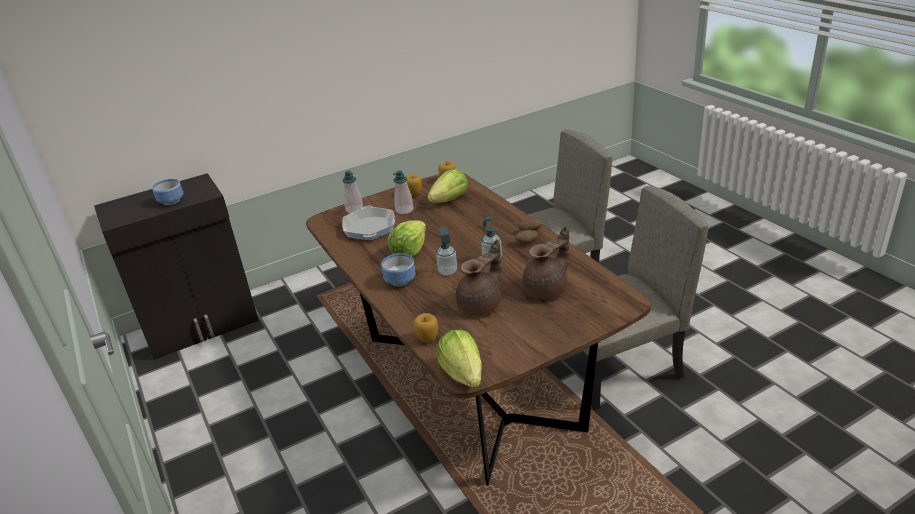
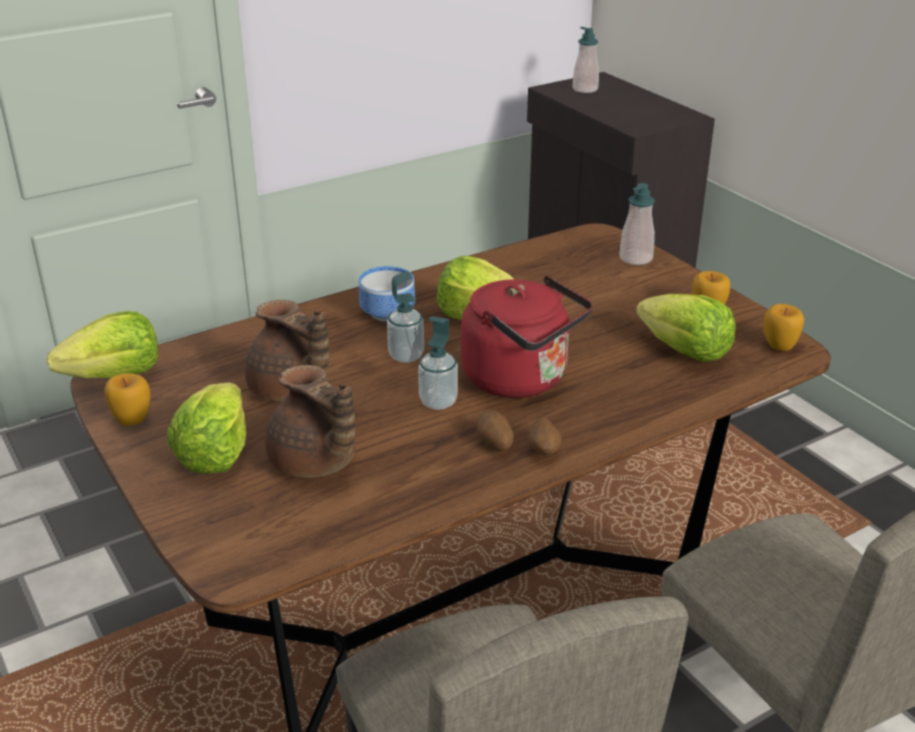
camera: 85 degrees right, 0 degrees up
bowl [152,179,183,205] -> none
frying pan [342,206,395,241] -> none
soap dispenser [393,170,414,214] -> soap dispenser moved to [572,27,599,93]
apple [414,313,438,343] -> apple moved to [104,373,150,426]
none -> lettuce [167,383,246,474]
none -> red kettle [461,275,593,398]

